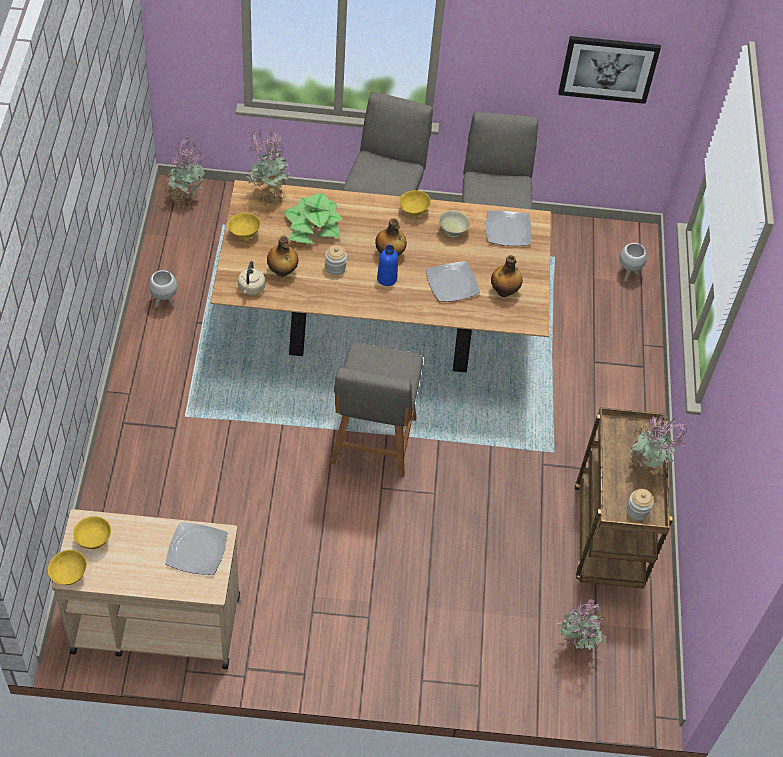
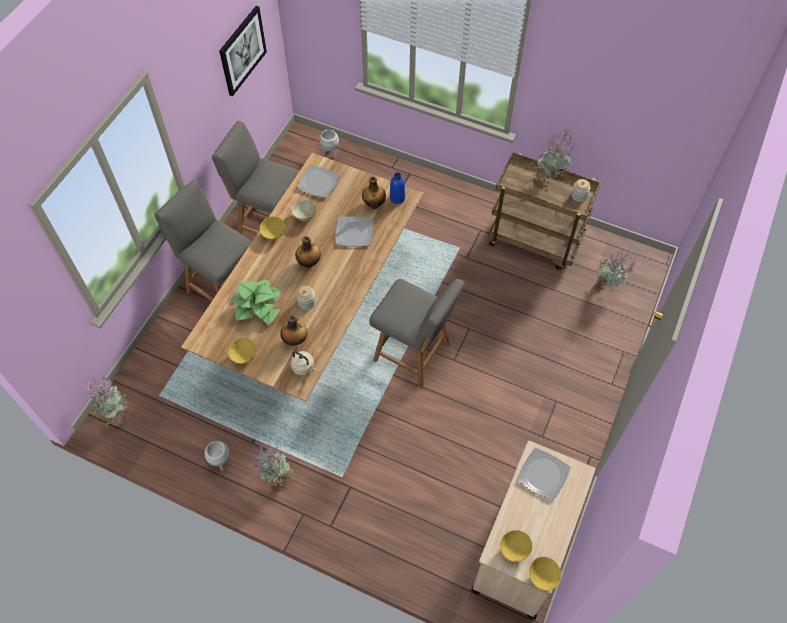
camera: 65 degrees left, 5 degrees up
potted plant [247,129,291,207] -> potted plant moved to [249,442,296,491]
blue bottle [377,245,398,286] -> blue bottle moved to [390,172,405,204]

